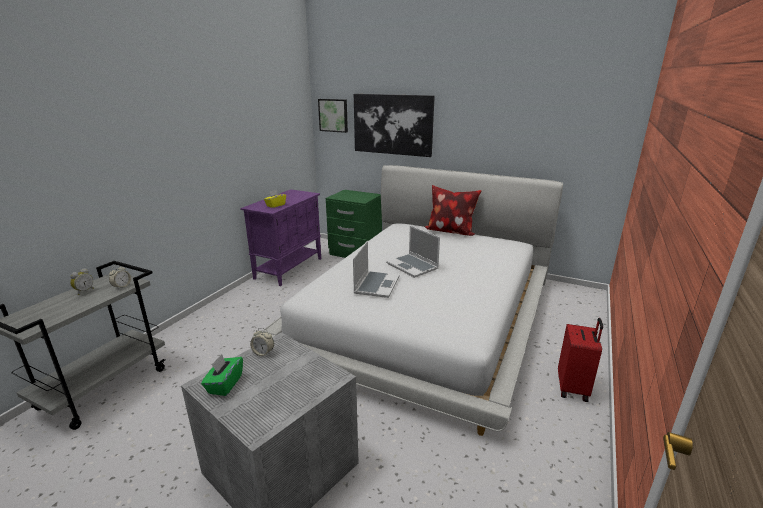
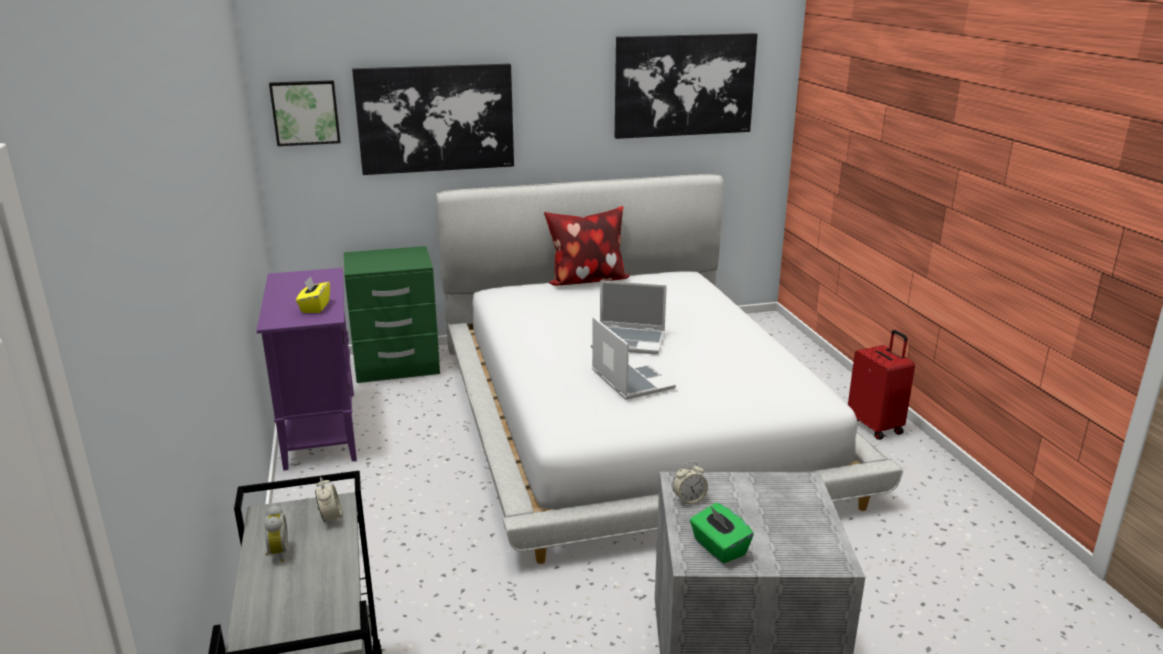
camera: 40 degrees left, 0 degrees up
none -> picture [615,33,758,139]

